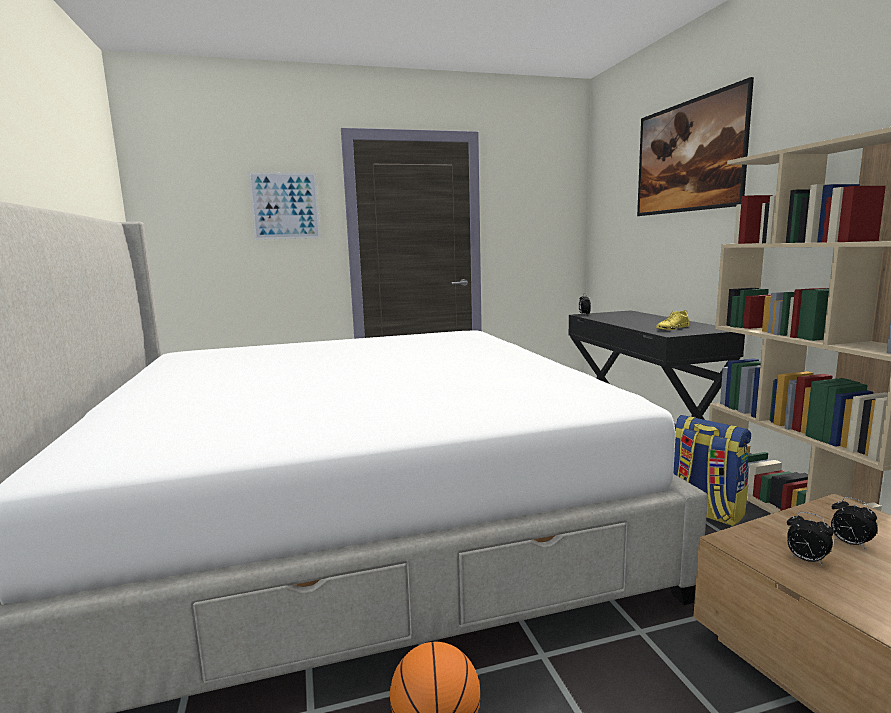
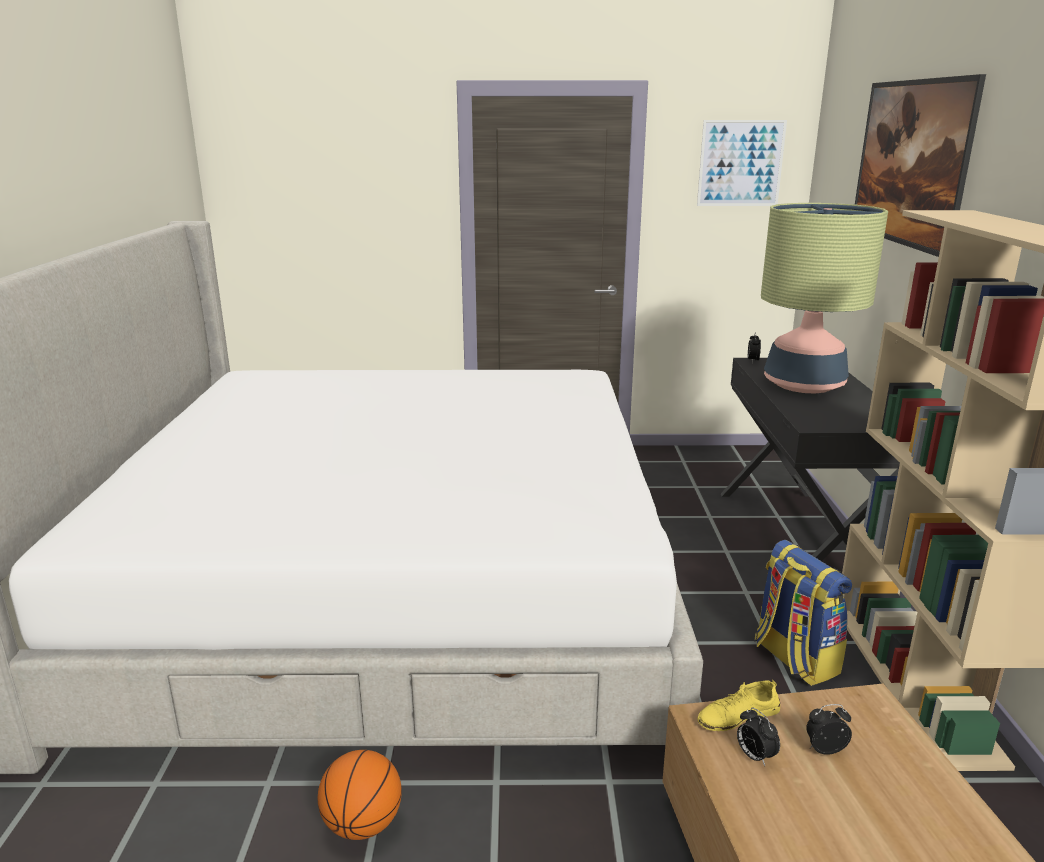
camera: 15 degrees right, 10 degrees up
picture [248,172,321,240] -> picture moved to [697,120,787,206]
yellow shoe [656,310,689,330] -> yellow shoe moved to [697,680,780,731]
alarm clock [831,497,878,549] -> alarm clock turned 105 degrees clockwise [806,704,852,755]
none -> table lamp [761,203,888,393]

